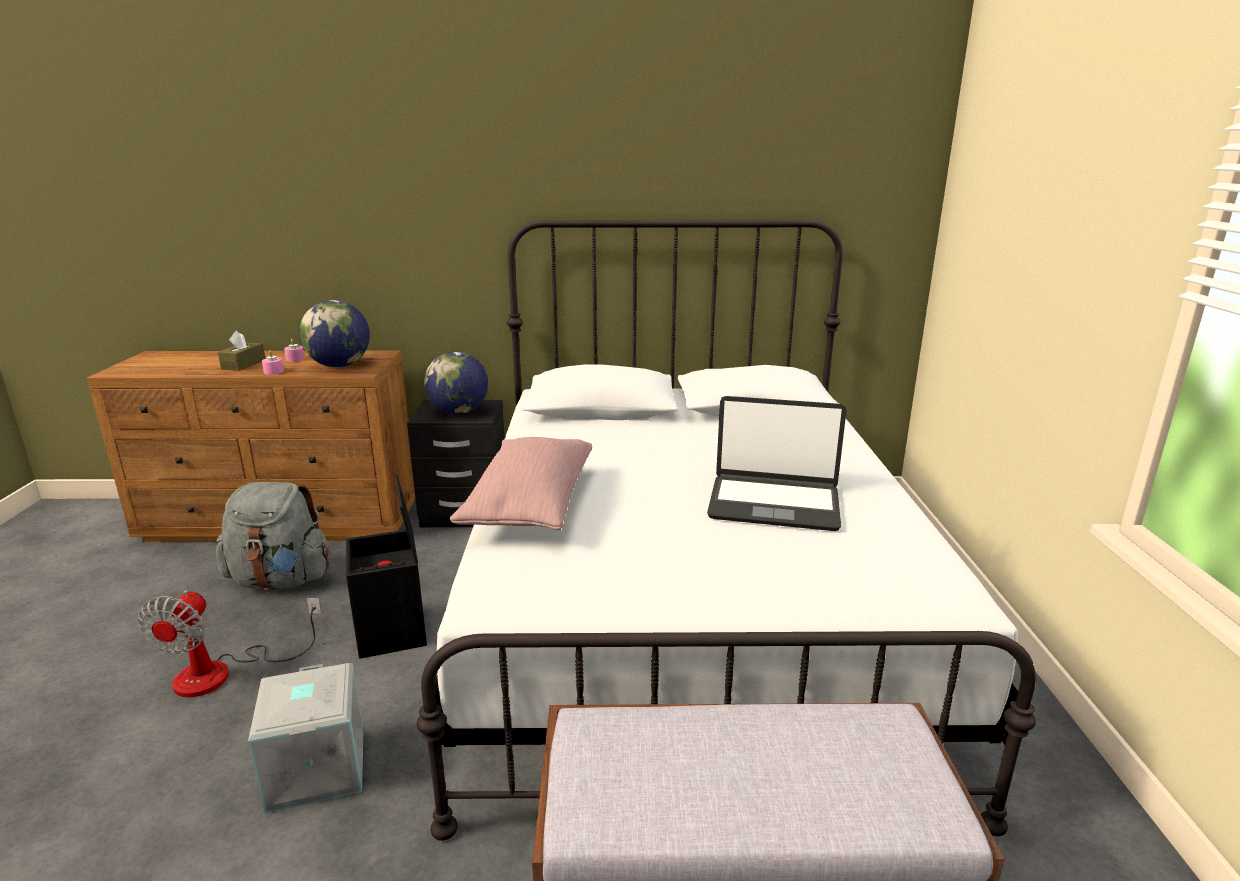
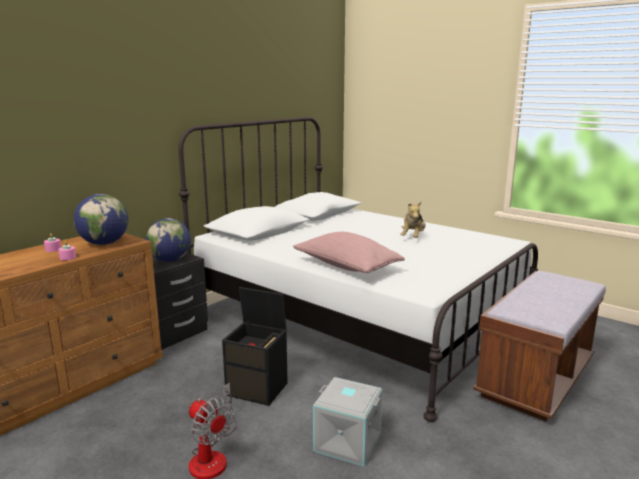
camera: 50 degrees left, 5 degrees down
grey backpack [216,482,331,590] -> none
brown tissue box [218,331,266,371] -> none
laptop [707,396,846,531] -> plush toy [401,202,426,238]

